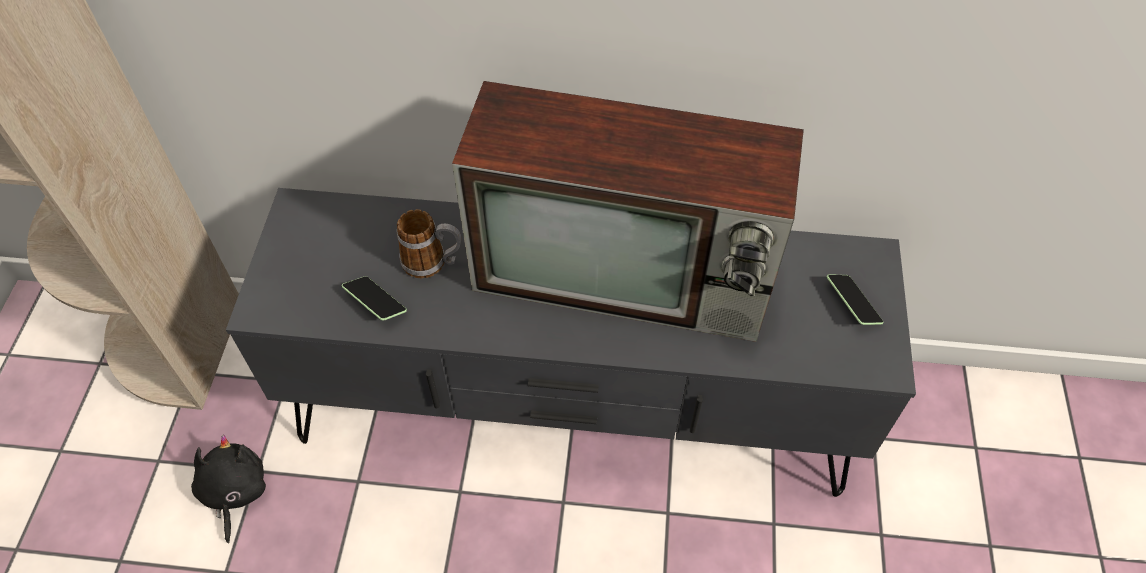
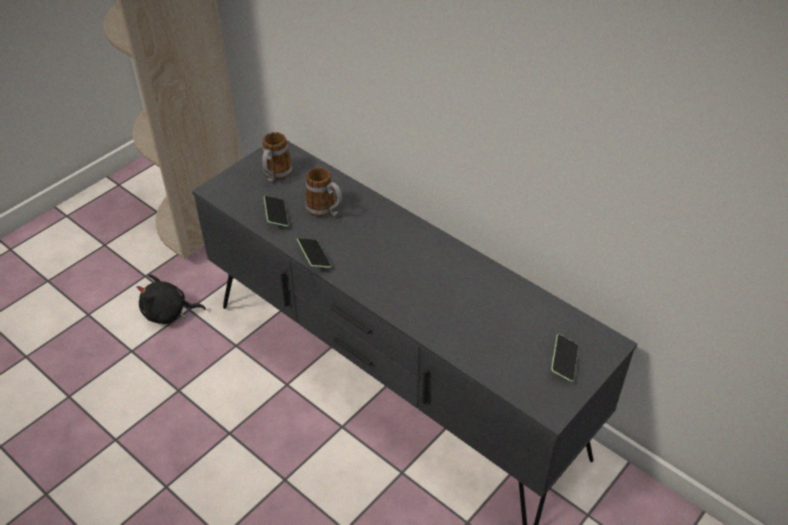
camera: 35 degrees right, 10 degrees down
black plush toy [191,435,266,544] -> black plush toy turned 120 degrees counterclockwise [137,274,206,324]
television [452,81,804,342] -> none
none -> mug [262,132,293,182]
none -> phone [297,238,331,268]

